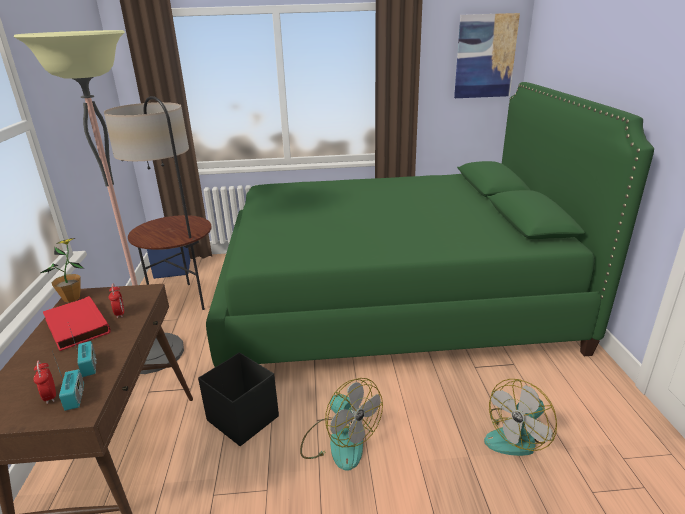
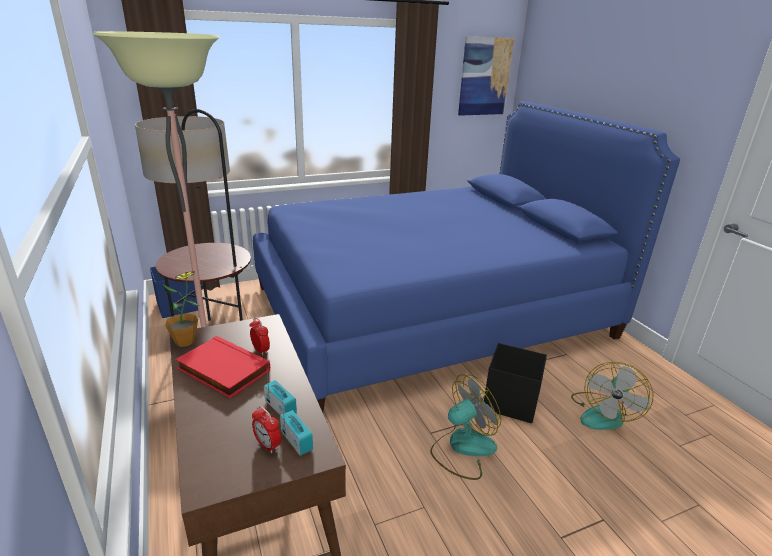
camera: 20 degrees left, 0 degrees up
black storage box [198,352,279,446] -> black storage box moved to [484,343,547,423]
green bed [206,82,654,367] -> blue bed [253,101,680,412]
fan [300,378,383,471] -> fan turned 60 degrees counterclockwise [430,374,501,480]

